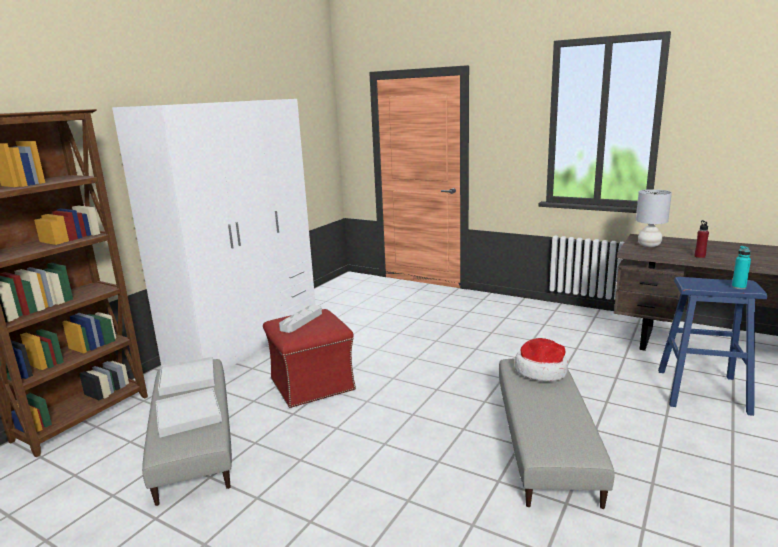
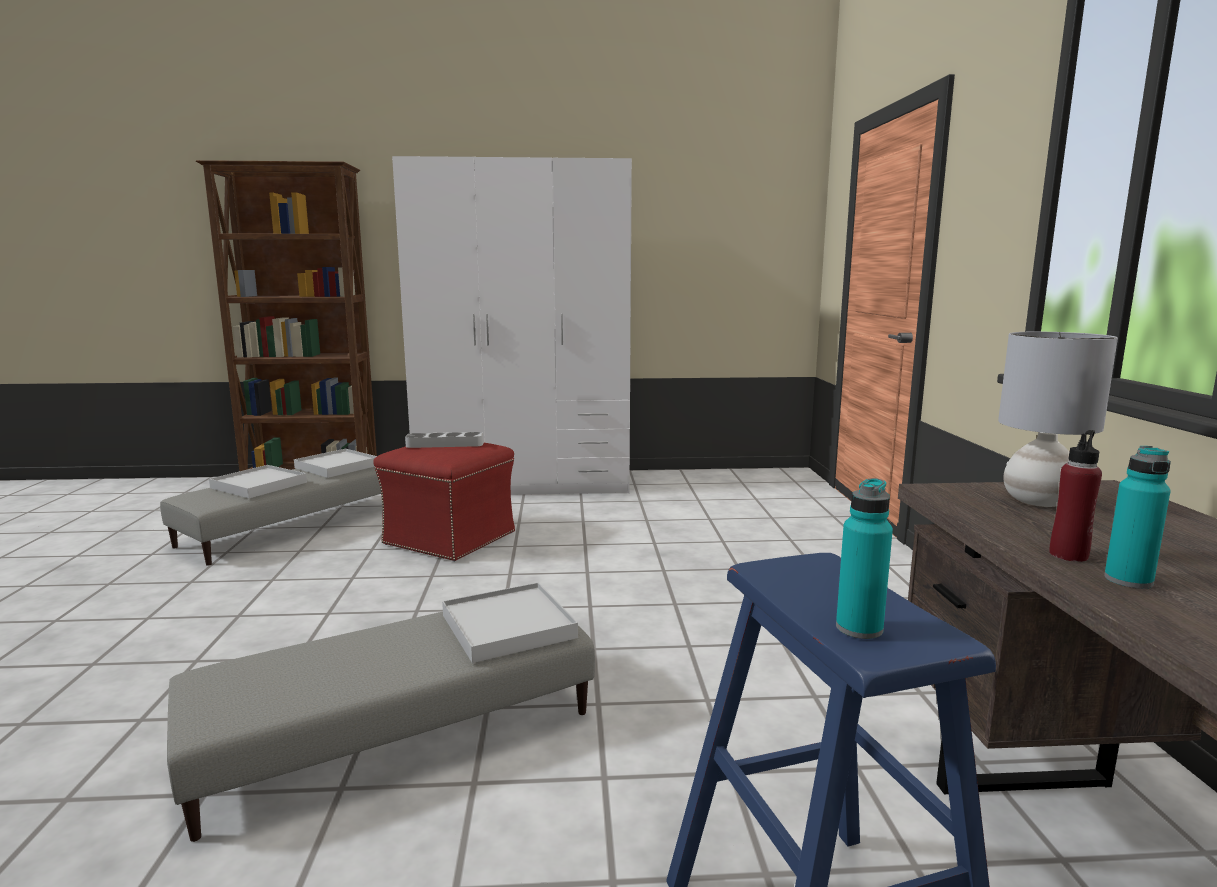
camera: 55 degrees right, 5 degrees down
hat [515,338,568,381] -> white tray [442,583,578,663]
none -> turquoise bottle [1104,446,1171,589]

